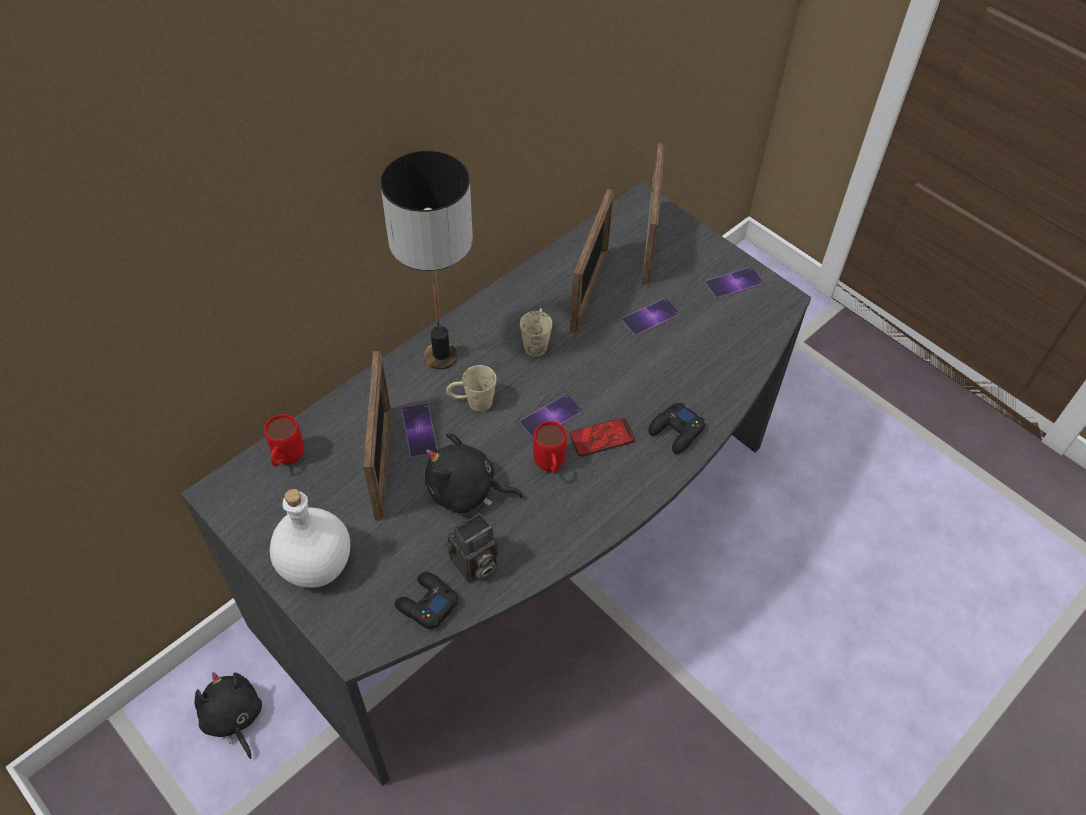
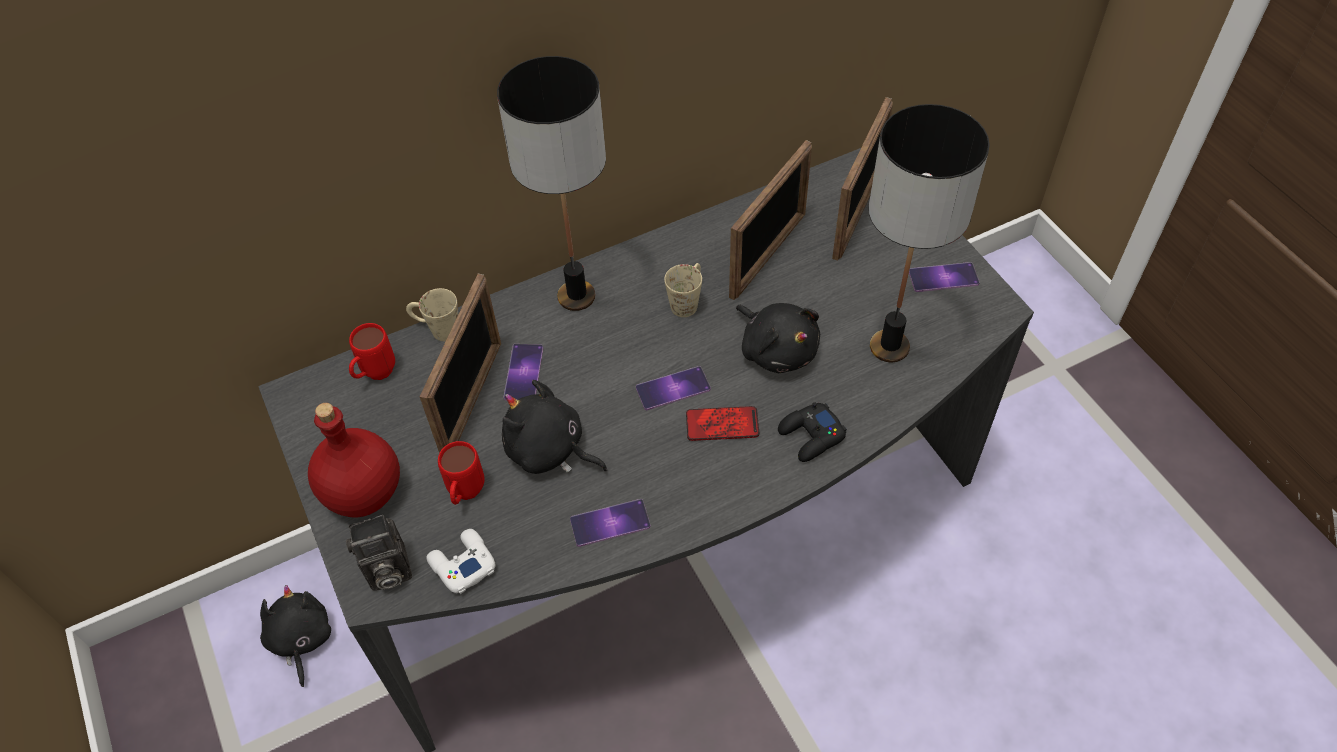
camera: 20 degrees right, 0 degrees up
white bottle [270,489,350,588] -> red bottle [308,403,400,518]
black game controller [394,572,458,629] -> white game controller [427,529,496,594]
camera [444,513,498,583] -> camera moved to [346,515,412,591]
beige mug [446,365,496,412] -> beige mug moved to [406,288,458,341]
red mug [533,421,567,474] -> red mug moved to [438,441,485,505]
phone [622,298,680,336] -> phone moved to [570,499,651,547]
none -> black plush toy [736,303,820,373]
none -> table lamp [869,104,990,362]

